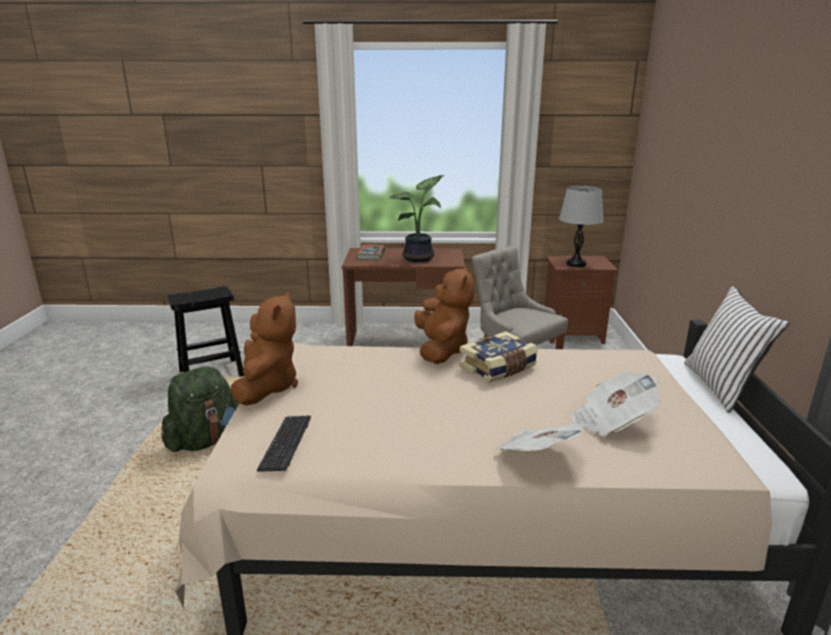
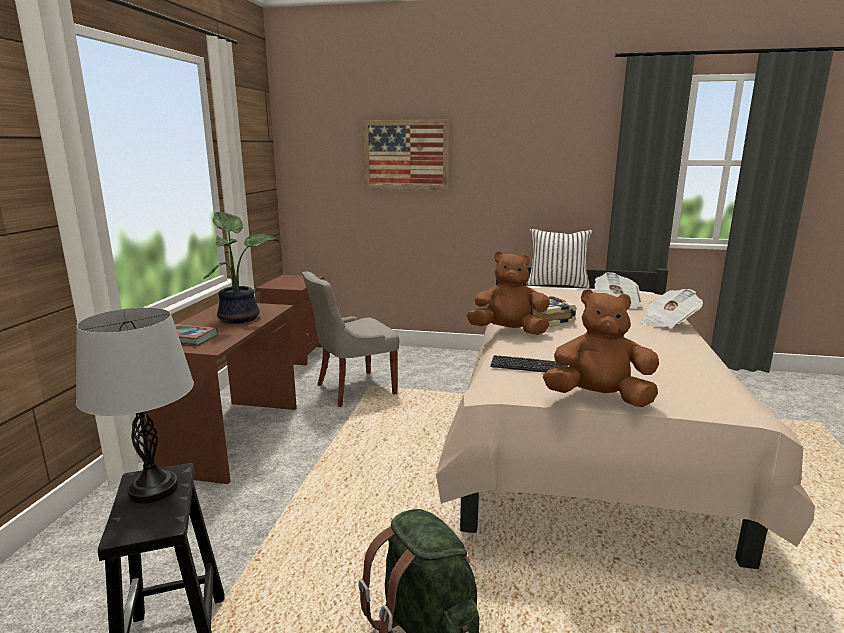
camera: 80 degrees left, 5 degrees down
keyboard [257,416,311,472] -> keyboard moved to [490,355,568,372]
grey table lamp [559,186,603,267] -> grey table lamp moved to [76,307,194,504]
none -> picture [363,119,449,190]

